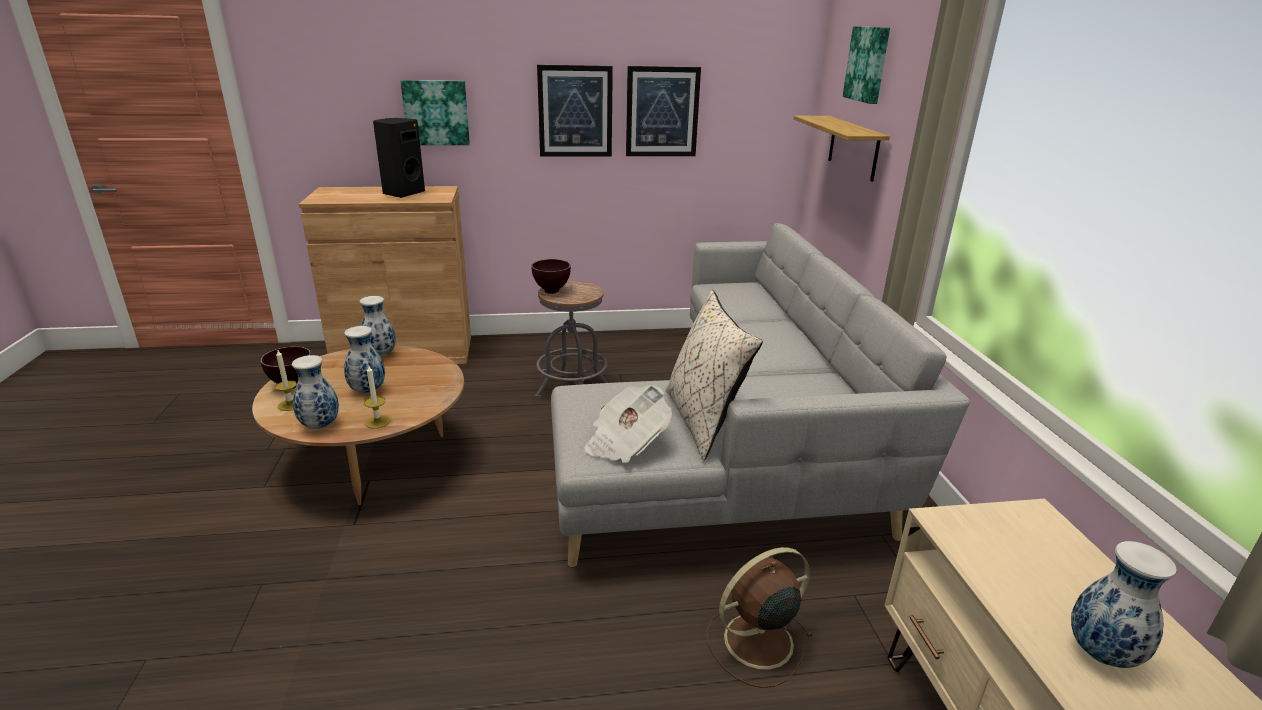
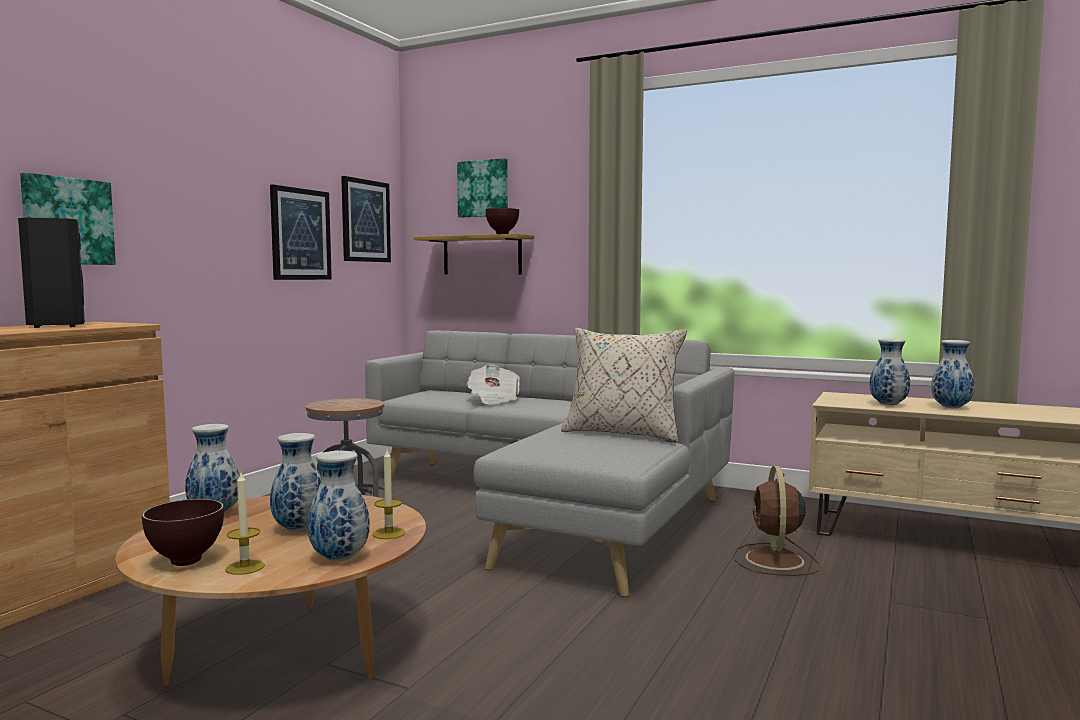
camera: 55 degrees left, 20 degrees down
brown bowl [531,259,571,294] -> brown bowl moved to [486,208,519,234]
picture [537,65,613,157] -> picture moved to [341,176,391,262]
newspaper [584,385,672,463] -> newspaper moved to [467,365,520,405]
none -> vase [869,338,910,405]

